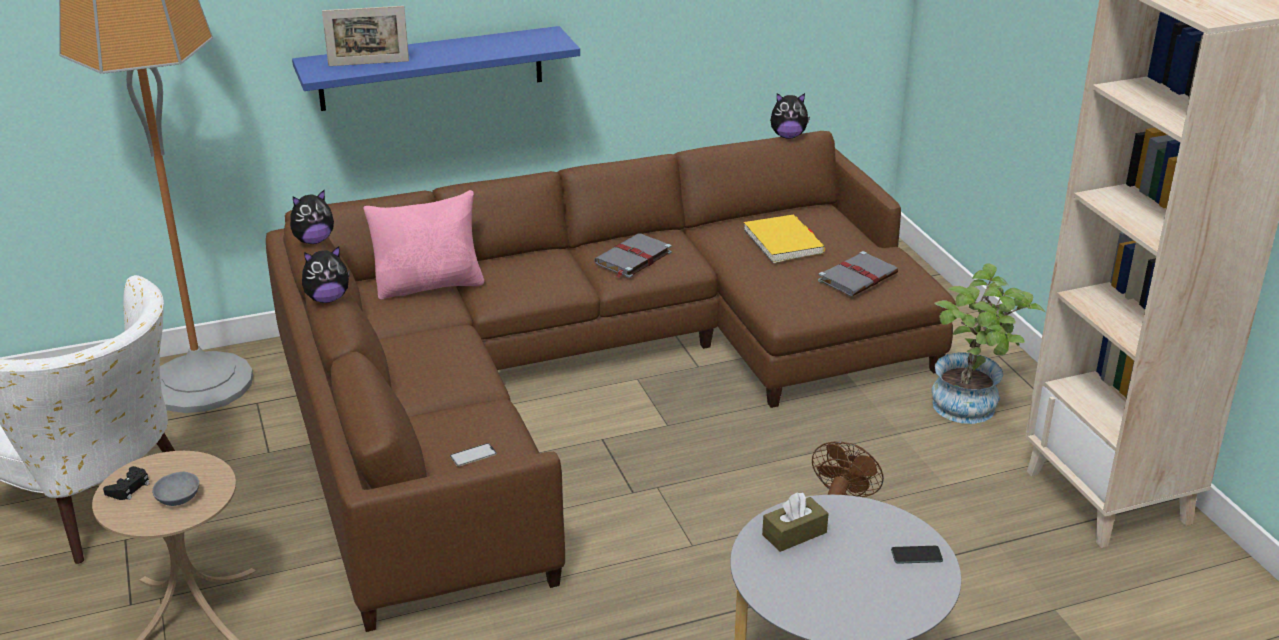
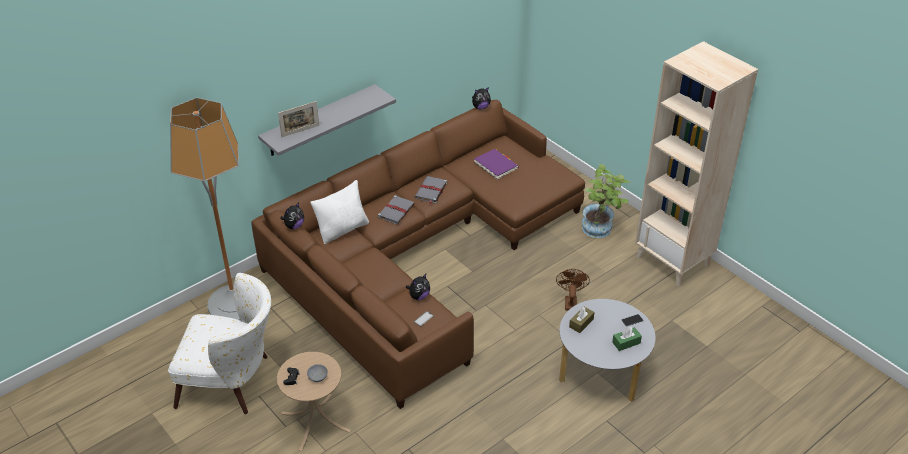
camera: 20 degrees left, 10 degrees up
blue shelf [292,26,580,111] -> grey shelf [258,84,396,156]
plush toy [302,246,350,303] -> plush toy moved to [406,274,430,300]
pink pillow [363,190,484,300] -> white pillow [310,180,369,244]
yellow book [744,214,825,263] -> purple book [474,149,519,179]
grey book [818,251,898,296] -> grey book moved to [378,195,415,224]
none -> green tissue box [612,327,642,351]

